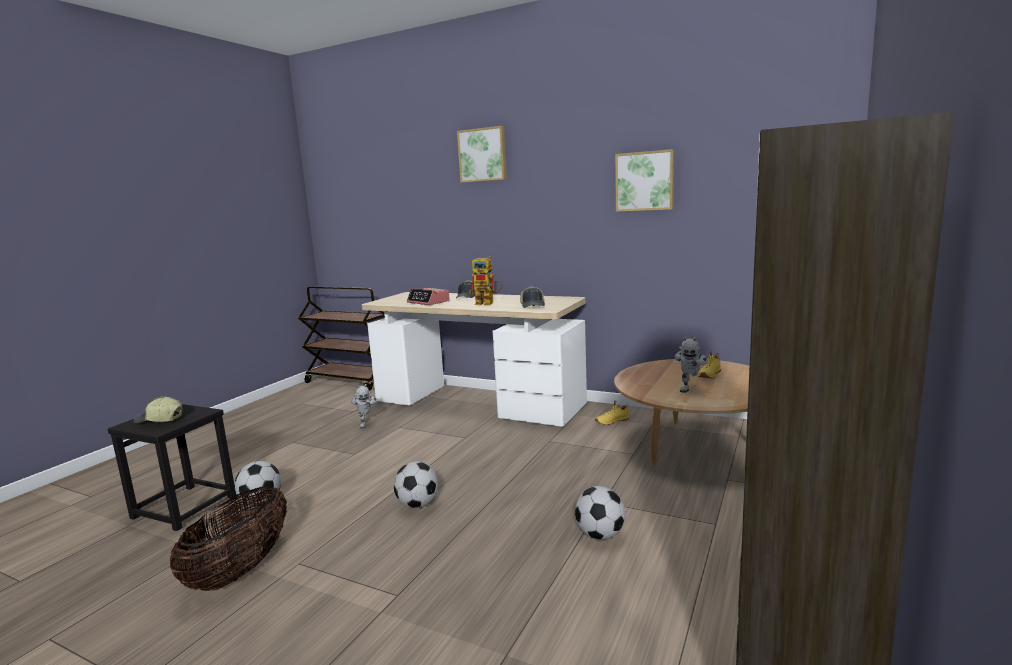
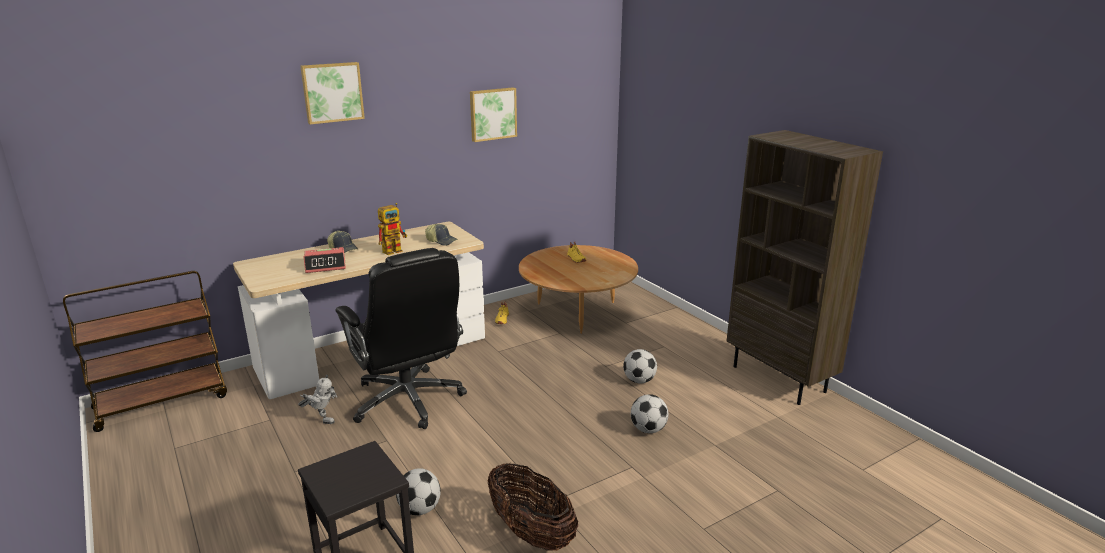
camera: 60 degrees left, 10 degrees up
cap [134,396,182,423] -> none
football [394,461,438,508] -> football moved to [631,394,668,433]
toy robot [675,337,708,393] -> none
none -> black office chair [335,248,467,429]

